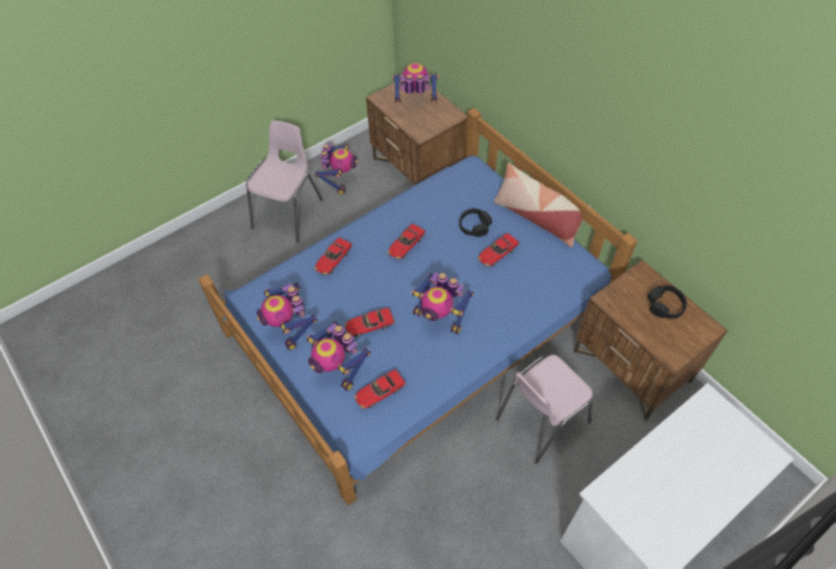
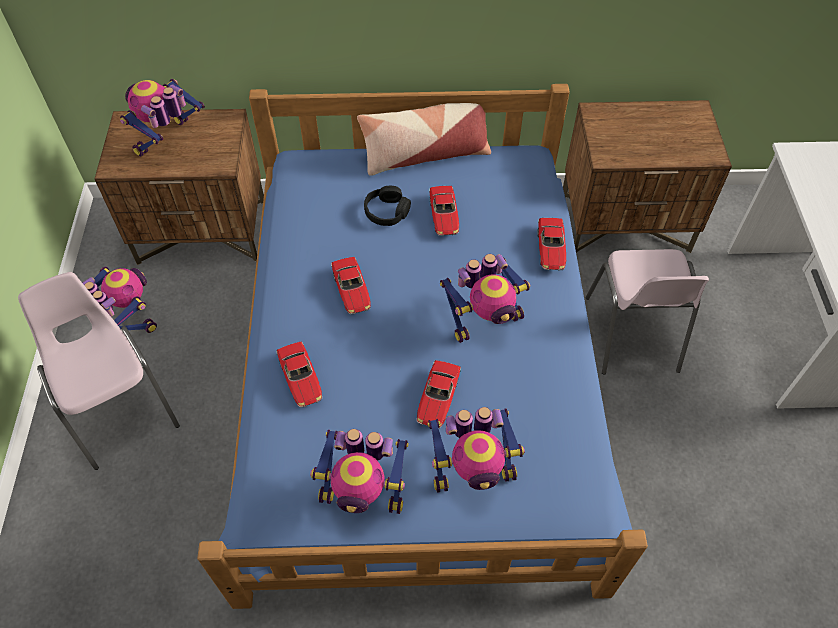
camera: 55 degrees left, 0 degrees up
toy car [354,369,406,409] -> toy car moved to [537,218,566,271]
black headphones [647,286,687,319] -> none

